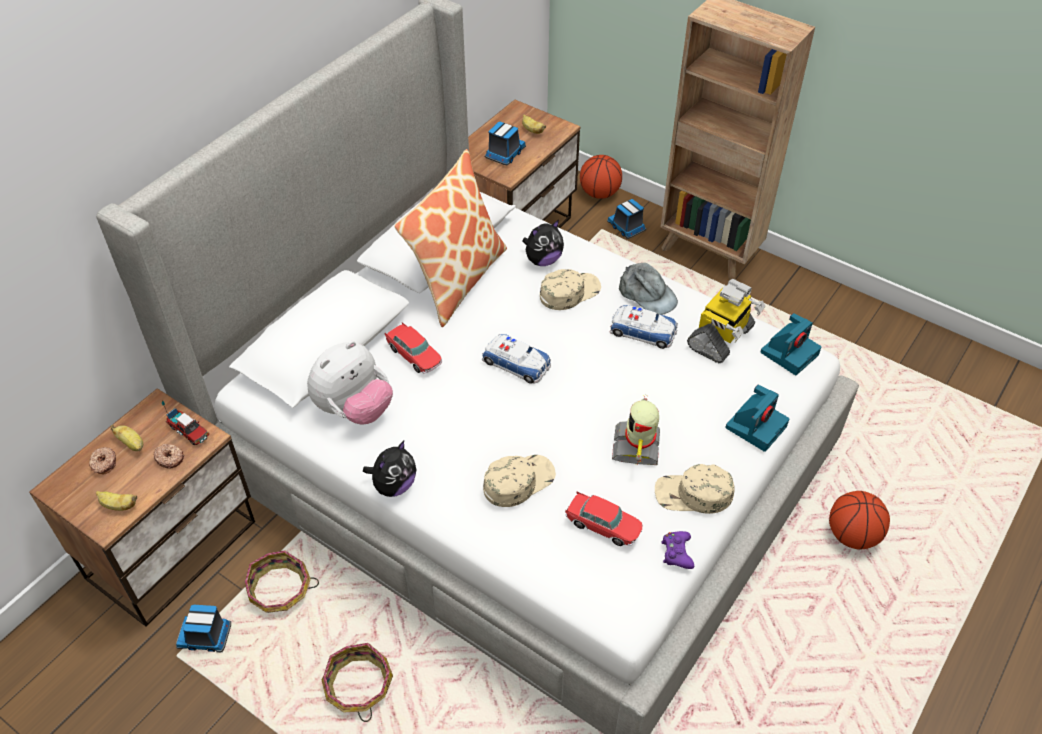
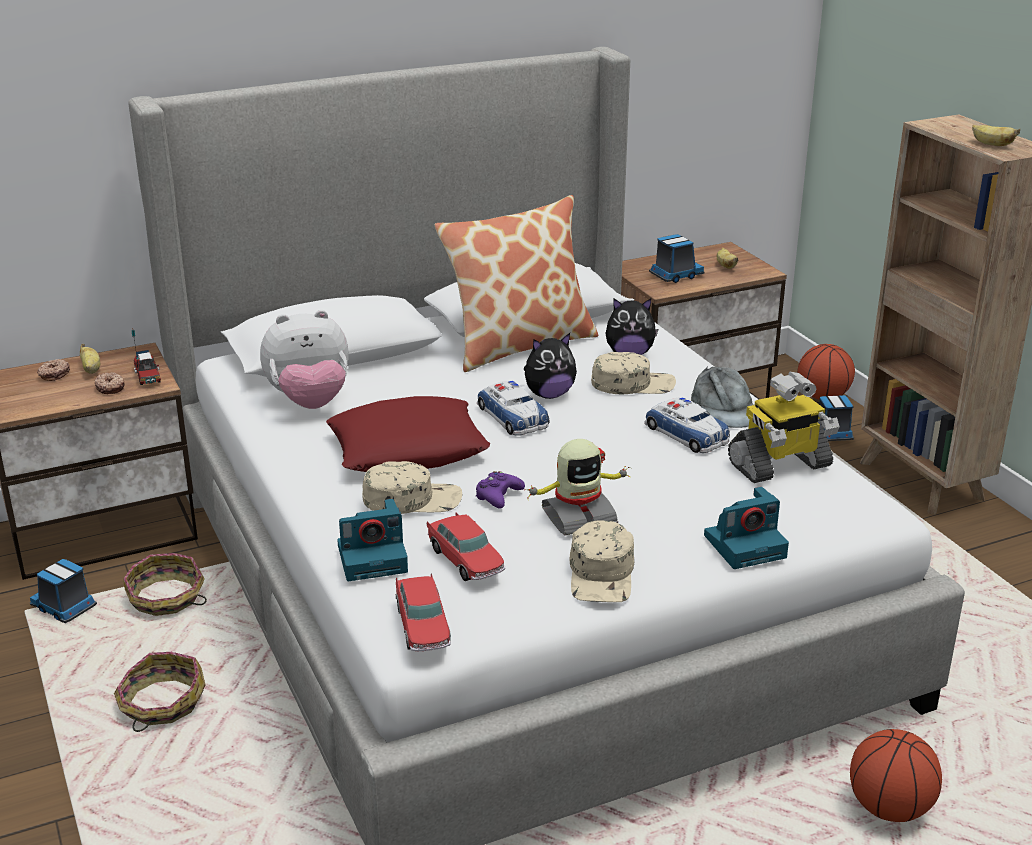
camera: 30 degrees right, 20 degrees down
banana [96,491,137,511] -> banana moved to [972,125,1020,146]
plush toy [363,440,417,497] -> plush toy moved to [523,333,577,399]
toy car [385,322,443,374] -> toy car moved to [396,573,451,651]
toy robot [612,395,660,465] -> toy robot turned 150 degrees counterclockwise [524,439,631,536]
beige cap [655,464,735,514] -> beige cap turned 120 degrees counterclockwise [570,520,634,602]
purple game controller [661,531,694,569] -> purple game controller moved to [476,471,525,509]
camera [761,313,821,375] -> camera moved to [337,499,408,581]
none -> red pillow [326,396,490,472]

